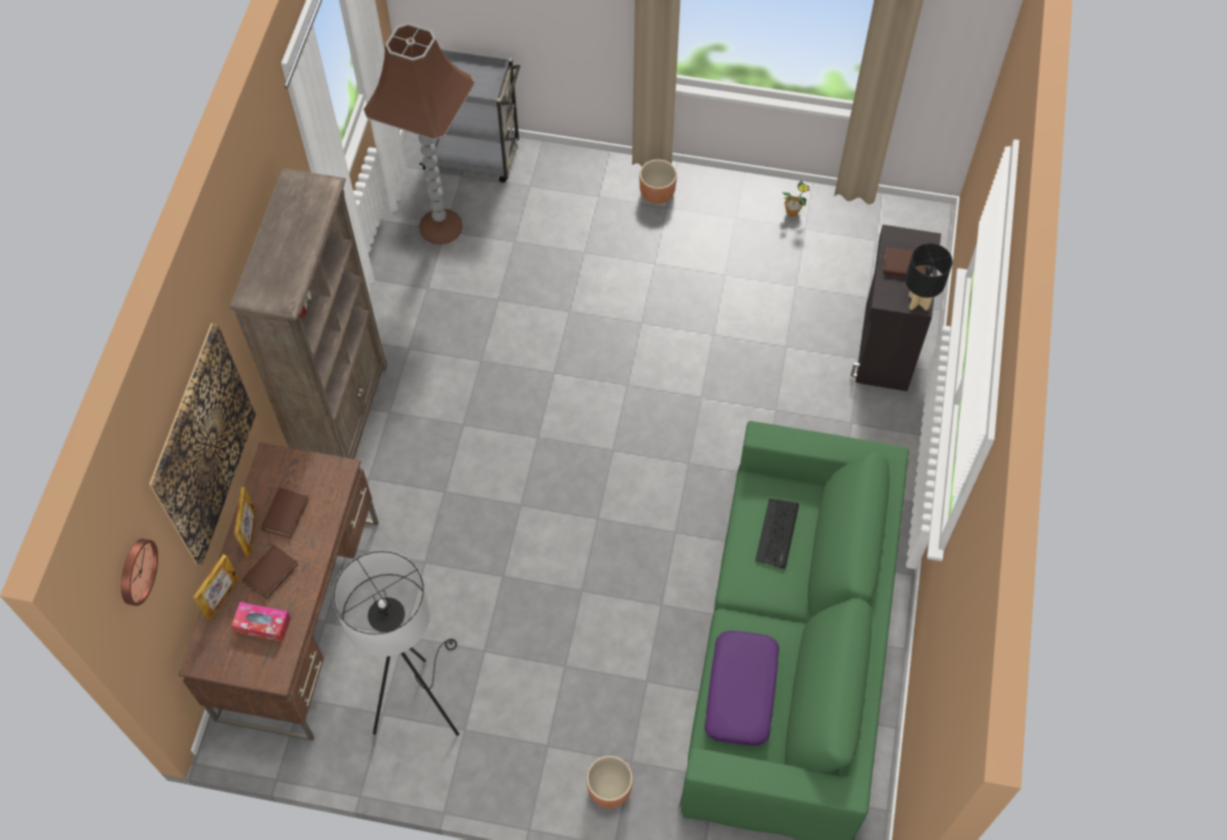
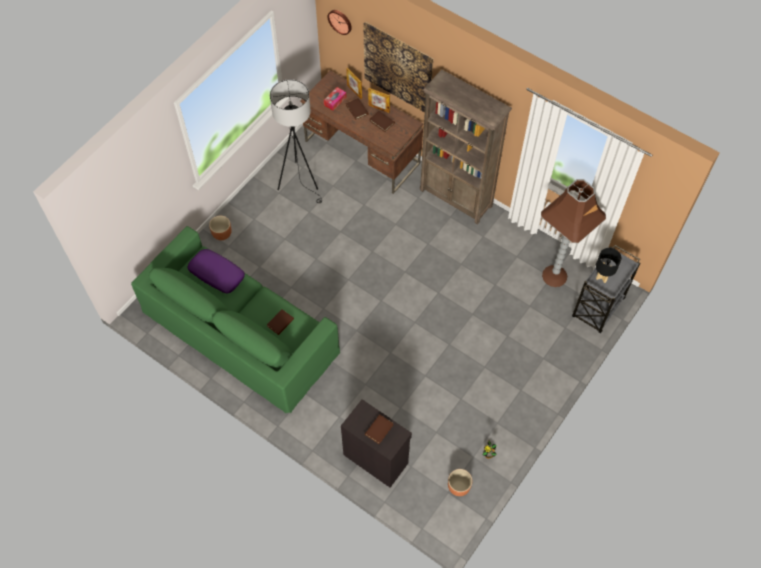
camera: 115 degrees right, 0 degrees up
brown planter [639,159,677,204] -> brown planter moved to [448,469,472,496]
keyboard [755,498,799,569] -> brown book [267,309,294,335]
black table lamp [905,243,953,311] -> black table lamp moved to [596,248,621,283]

